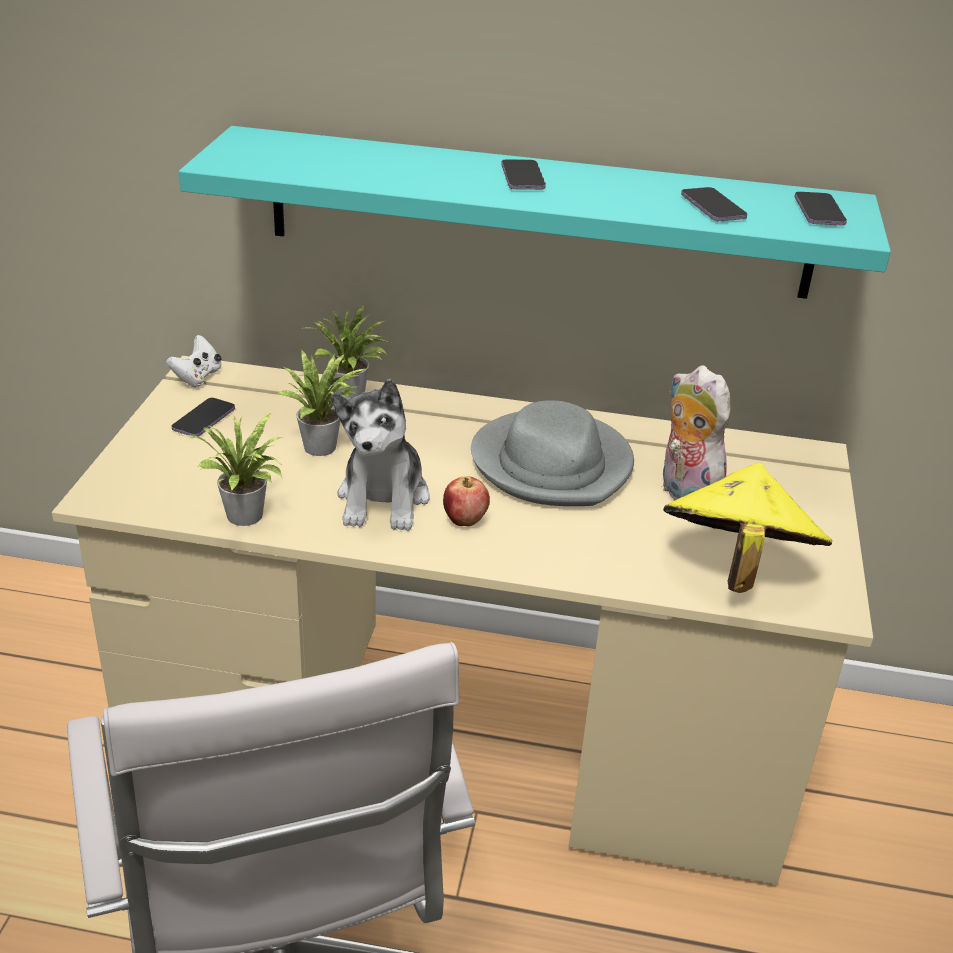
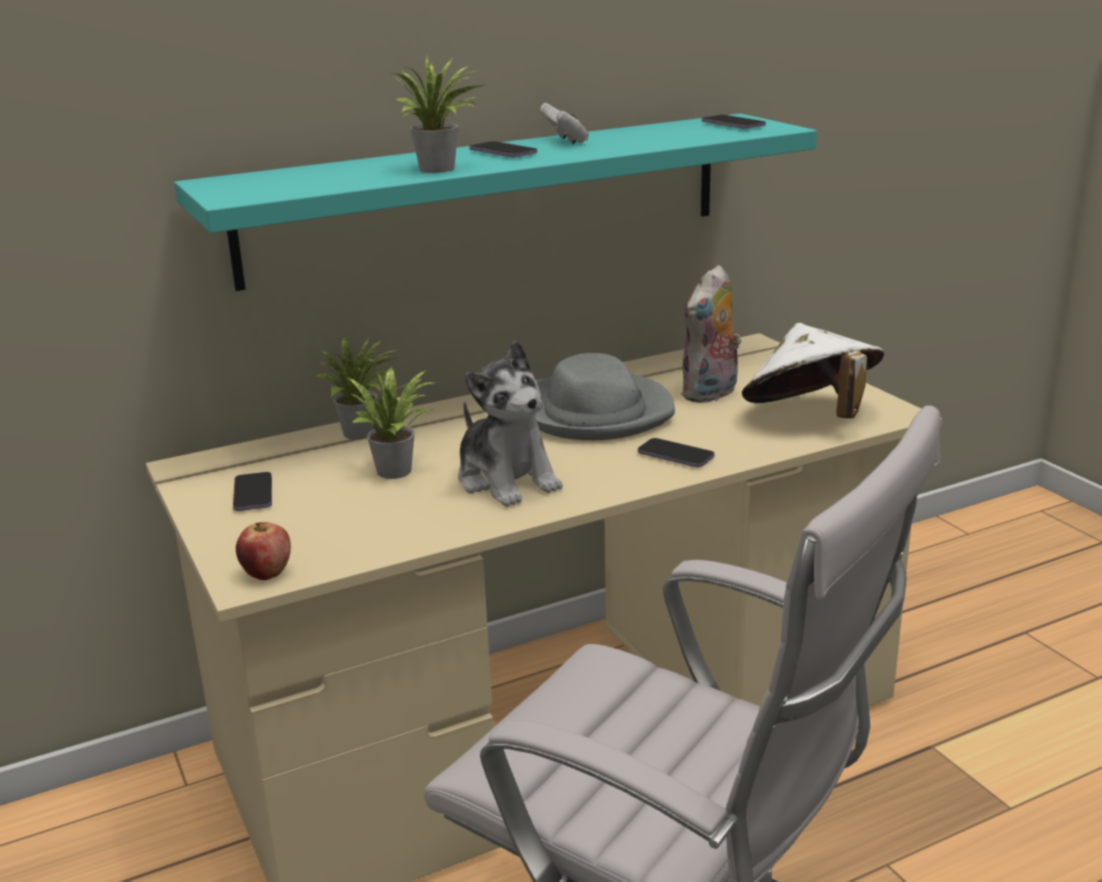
camera: 35 degrees left, 10 degrees down
white game controller [166,335,221,387] -> white game controller moved to [540,103,589,144]
potted plant [180,413,283,526] -> potted plant moved to [392,55,485,173]
apple [443,476,490,526] -> apple moved to [236,522,291,580]
plush toy [661,365,731,501] -> plush toy turned 75 degrees counterclockwise [681,265,742,403]
yellow hat [663,463,832,593] -> white hat [742,323,884,418]
phone [681,187,747,221] -> phone moved to [638,438,715,467]

